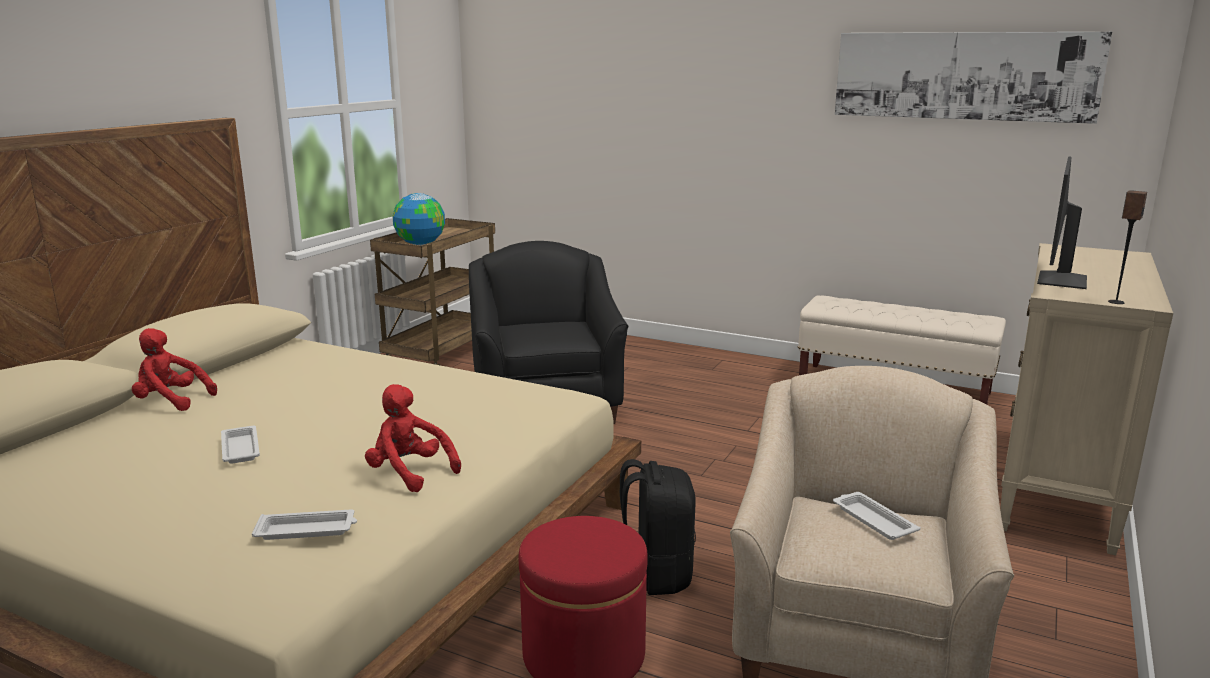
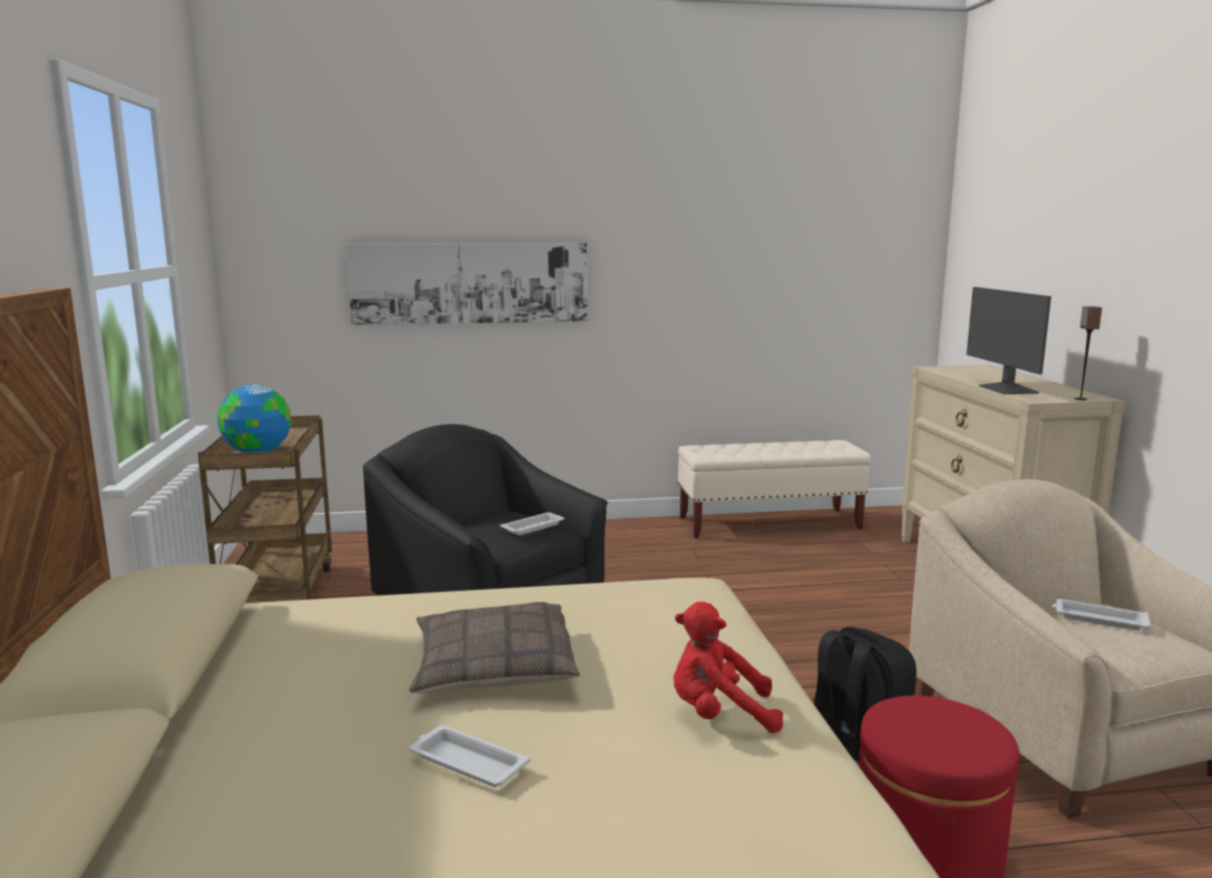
camera: 35 degrees left, 5 degrees down
red plush toy [132,328,217,411] -> none
white tray [252,509,357,540] -> white tray moved to [500,512,564,535]
picture [835,32,1112,124] -> picture moved to [346,243,587,325]
none -> pillow [409,602,581,693]

